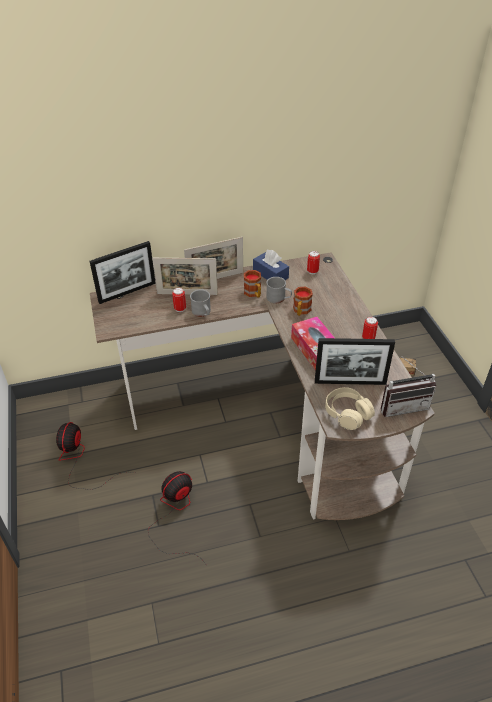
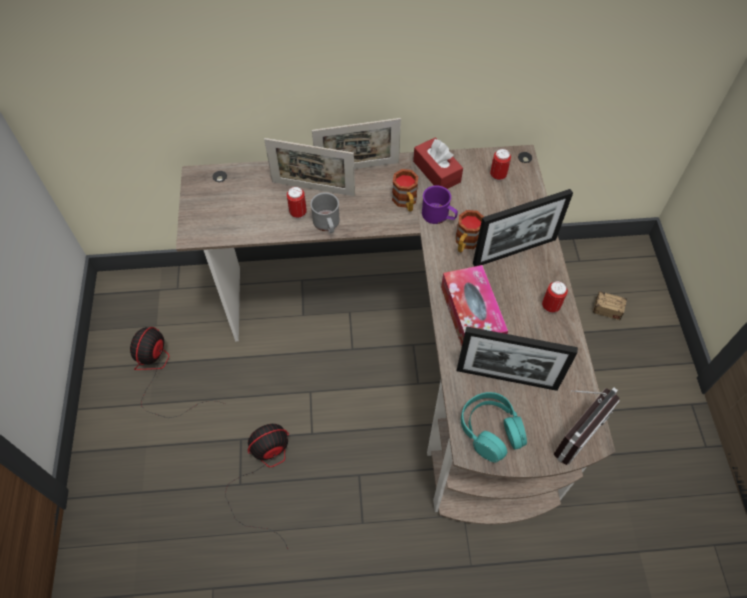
camera: 10 degrees right, 15 degrees up
picture frame [90,241,156,304] -> picture frame moved to [473,189,573,267]
blue tissue box [253,250,289,280] -> red tissue box [413,137,463,189]
grey mug [266,277,292,303] -> purple mug [422,185,458,224]
beige headphones [325,387,375,430] -> turquoise headphones [461,392,527,462]
radio [381,358,436,417] -> radio turned 45 degrees counterclockwise [554,387,620,465]

